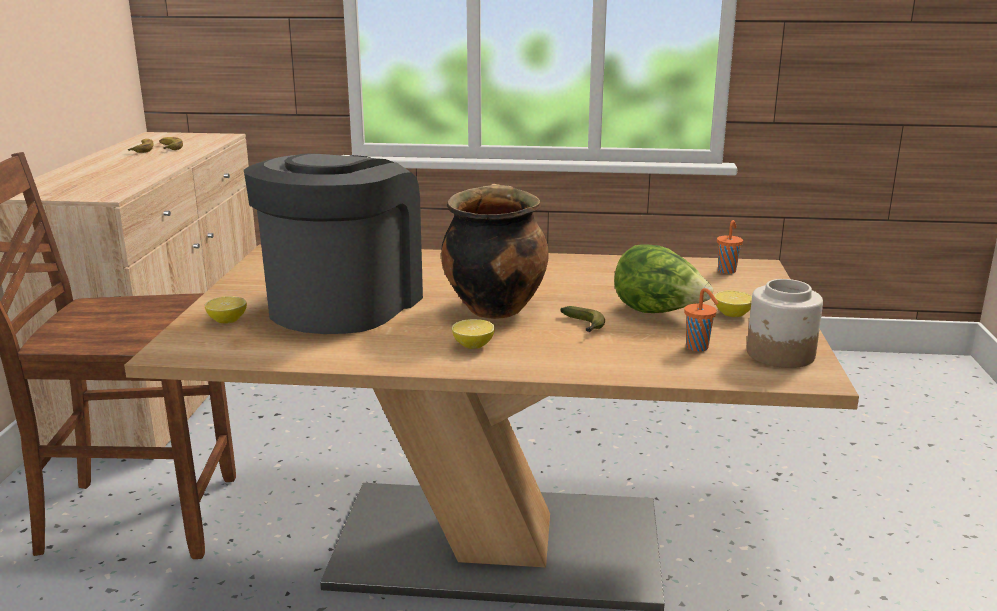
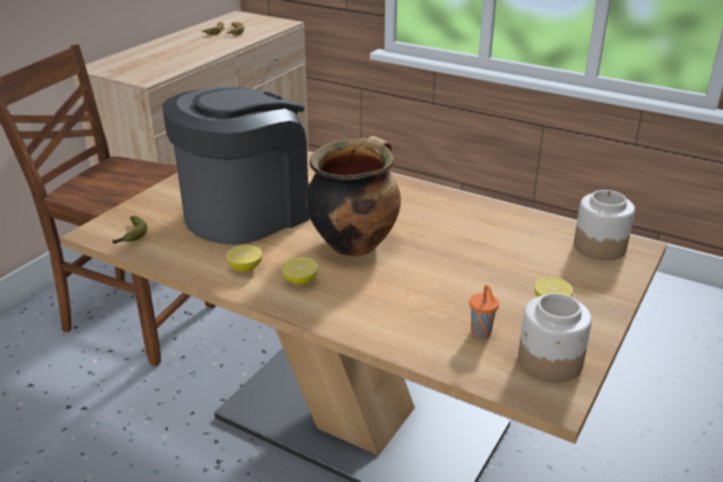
camera: 25 degrees right, 10 degrees up
lemon [205,296,247,324] -> lemon moved to [226,245,262,272]
banana [560,306,605,333] -> banana moved to [112,216,147,244]
lettuce [614,245,713,313] -> none
orange cup [717,220,743,274] -> jar [574,190,635,260]

